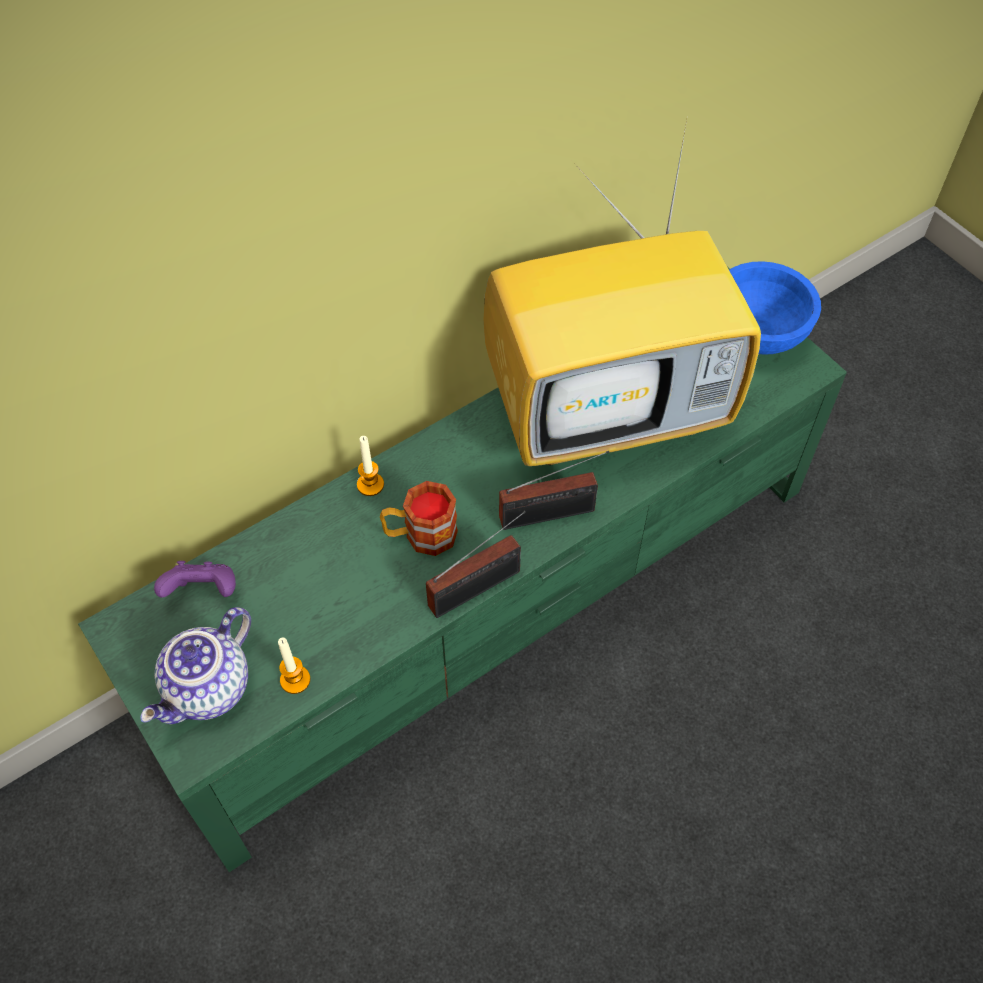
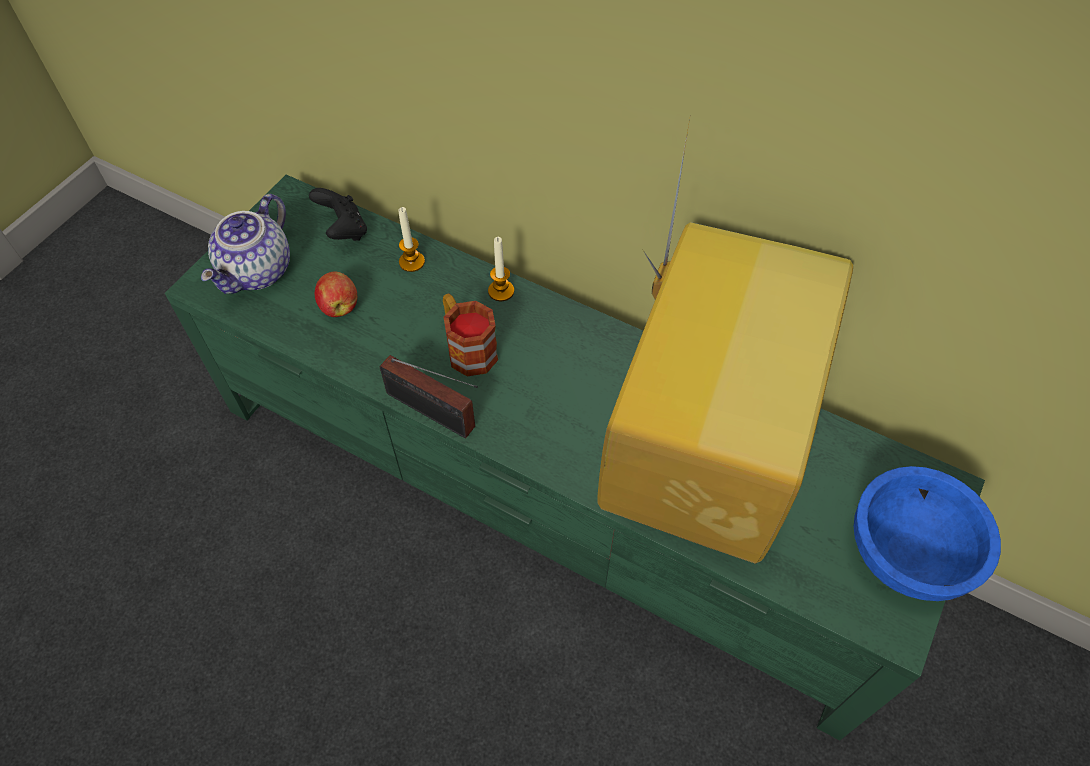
camera: 65 degrees right, 0 degrees up
teapot [140,607,251,724] -> teapot turned 75 degrees counterclockwise [201,194,290,294]
purple game controller [154,561,236,598] -> black game controller [309,188,367,241]
candle [278,637,310,694] -> candle moved to [399,207,425,272]
television [484,120,761,466] -> television turned 120 degrees counterclockwise [598,119,853,564]
radio [499,451,609,530] -> none
none -> apple [315,272,357,317]

